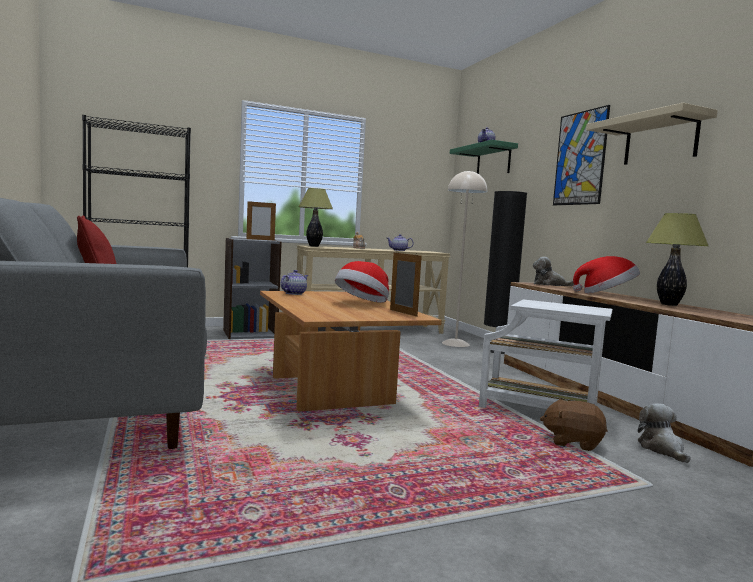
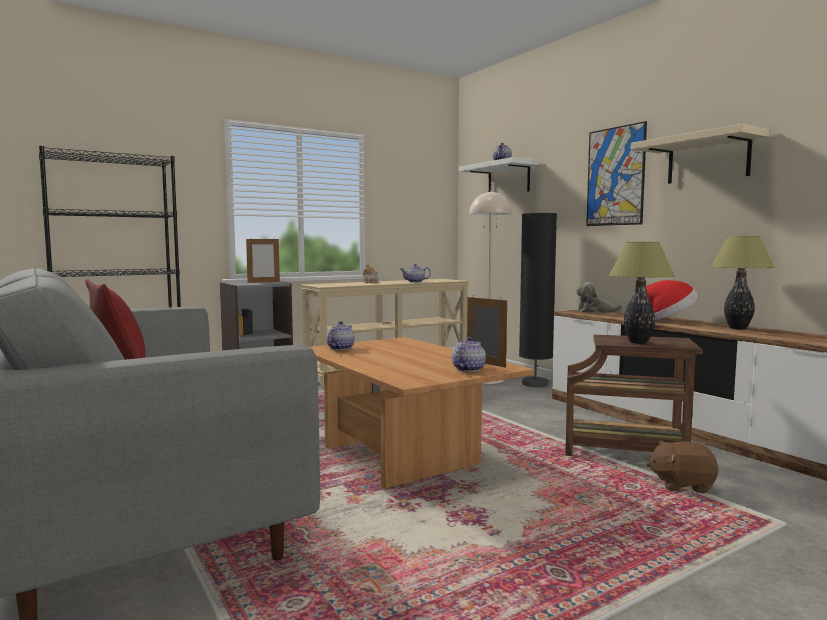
camera: 10 degrees left, 0 degrees up
table lamp [298,188,333,247] -> table lamp moved to [609,242,675,344]
hat [335,261,389,303] -> none
green shelf [450,140,518,174] -> white shelf [459,157,538,192]
white side table [479,299,613,409] -> brown side table [565,335,703,456]
plush toy [638,403,691,463] -> none
none -> teapot [452,337,486,372]

